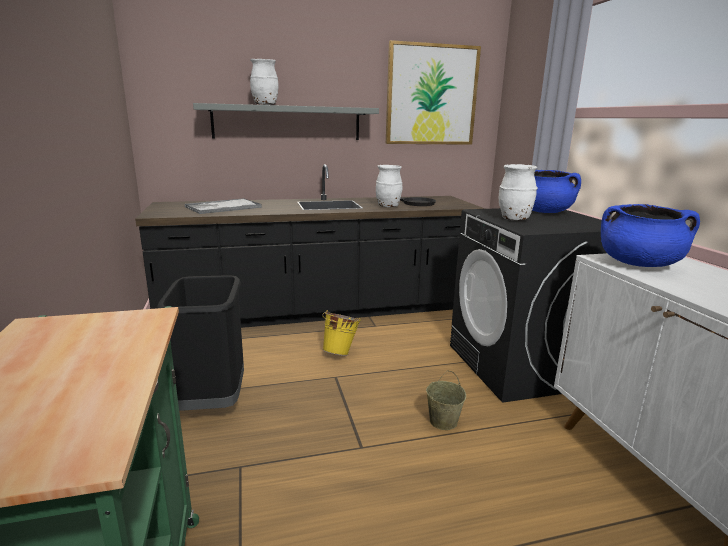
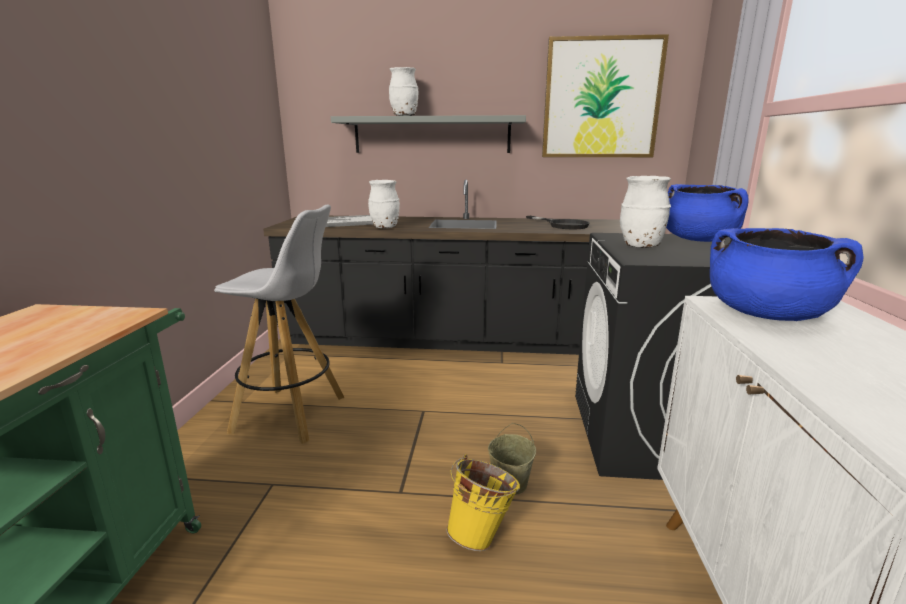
camera: 20 degrees right, 0 degrees up
black trash can [157,275,244,411] -> white stool [214,205,345,444]
yellow bucket [322,310,361,356] -> yellow bucket moved to [446,454,520,551]
white vase [376,165,402,207] -> white vase moved to [368,180,400,229]

